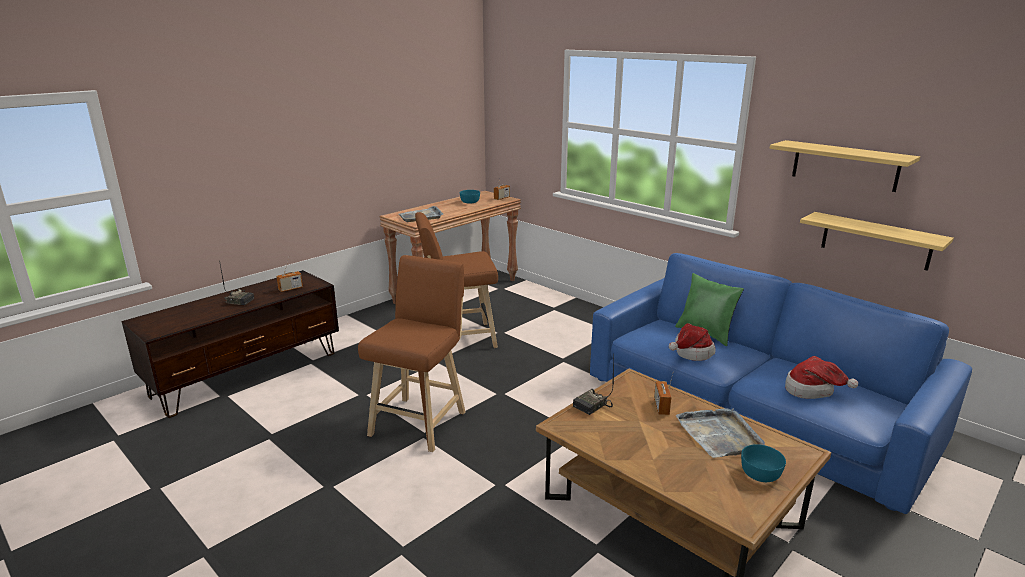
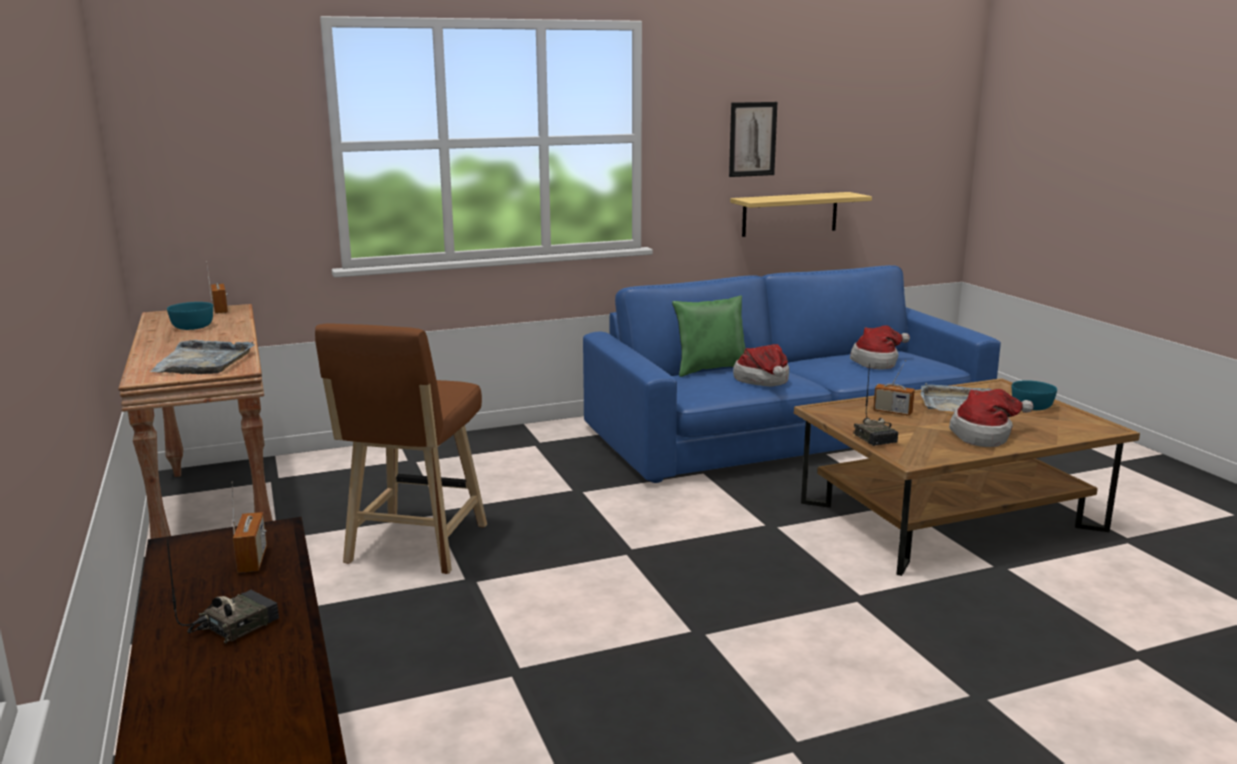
camera: 65 degrees left, 5 degrees down
brown stool [358,255,466,452] -> none
shelf [770,140,920,192] -> picture [729,102,777,177]
none -> hat [949,389,1034,447]

